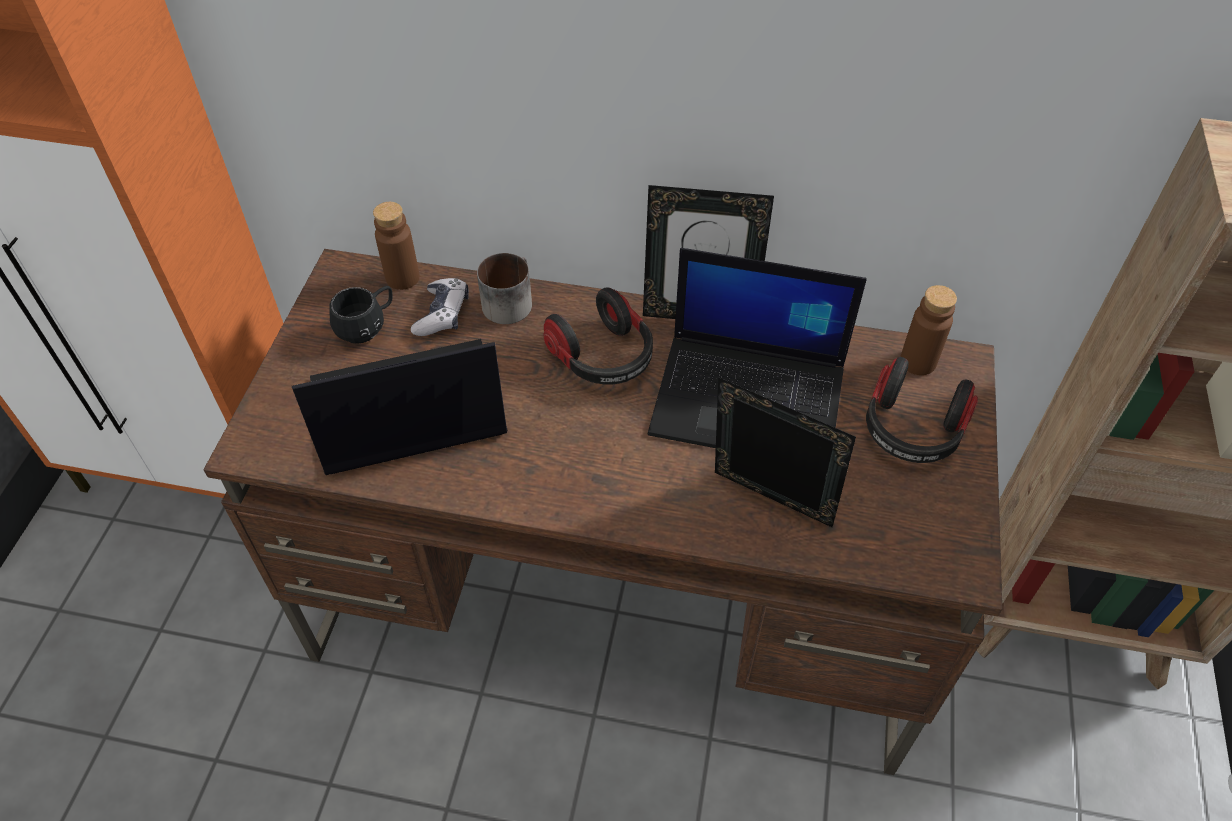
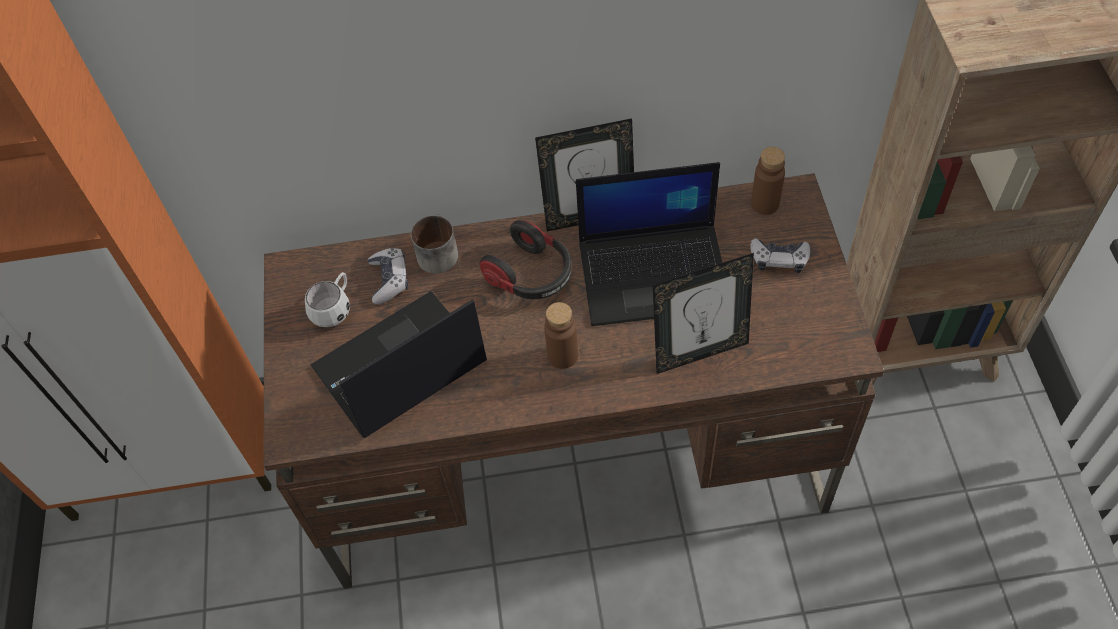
camera: 15 degrees left, 5 degrees up
black mug [330,286,393,344] -> white mug [305,272,350,327]
brown bottle [373,202,420,290] -> brown bottle moved to [544,302,578,369]
picture frame [715,377,856,527] -> picture frame turned 150 degrees clockwise [653,253,754,374]
headphones [866,357,978,463] -> game controller [750,238,810,273]

